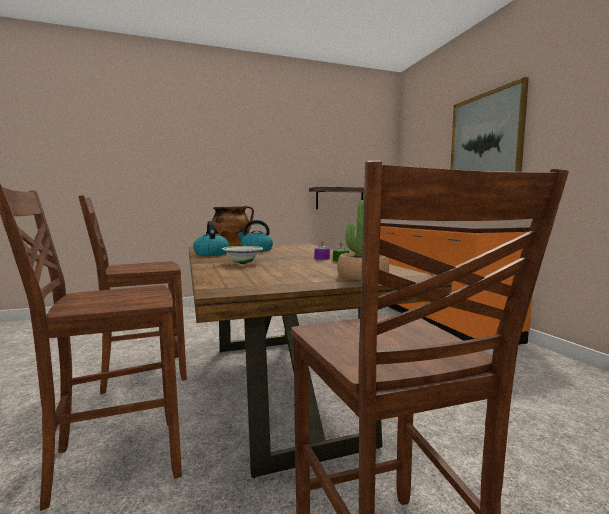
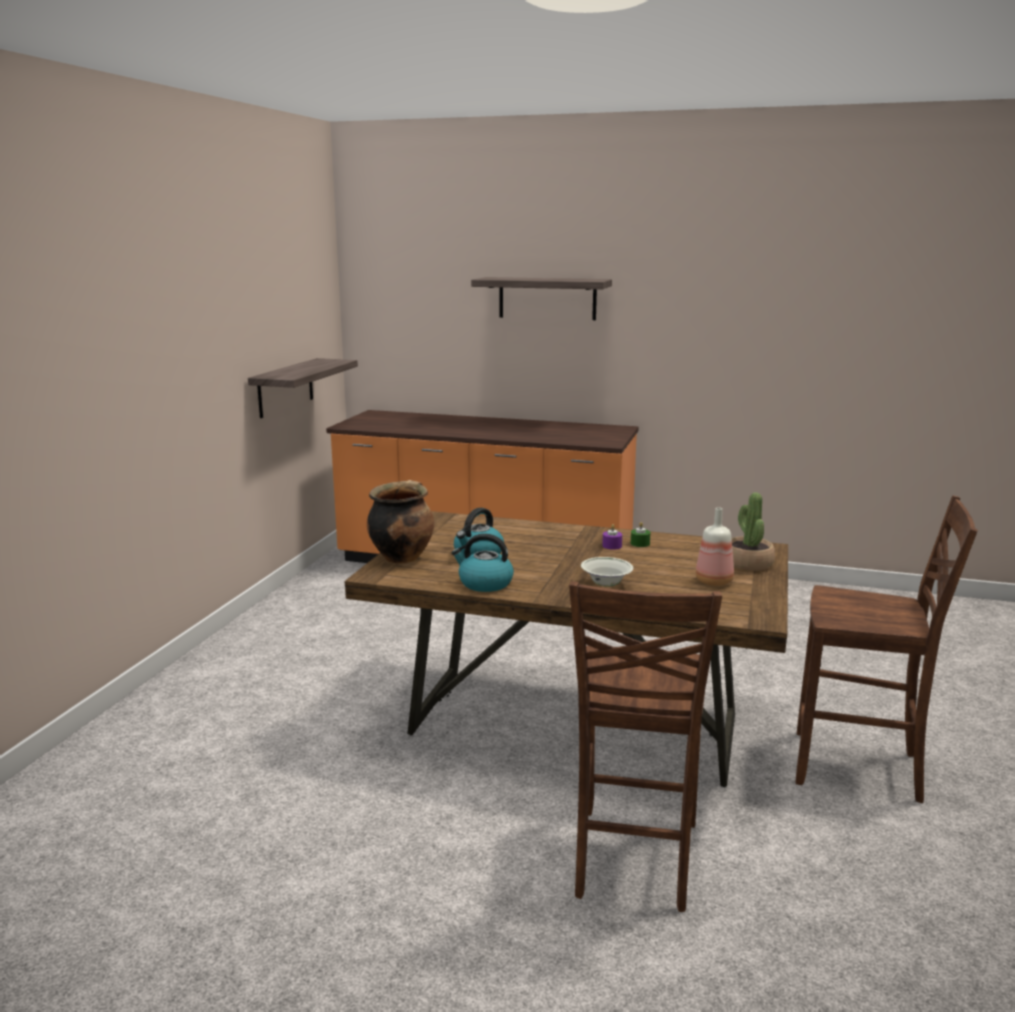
camera: 55 degrees left, 10 degrees up
brown chair [78,195,187,394] -> none
picture [450,77,529,172] -> shelf [471,277,612,320]
none -> bottle [695,507,734,586]

